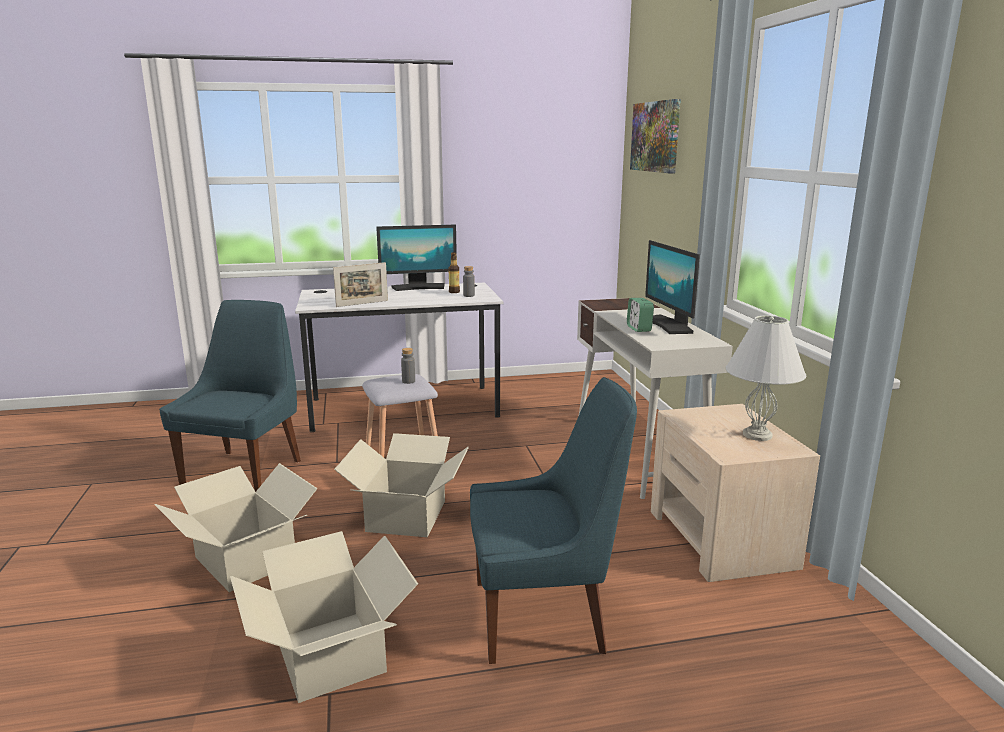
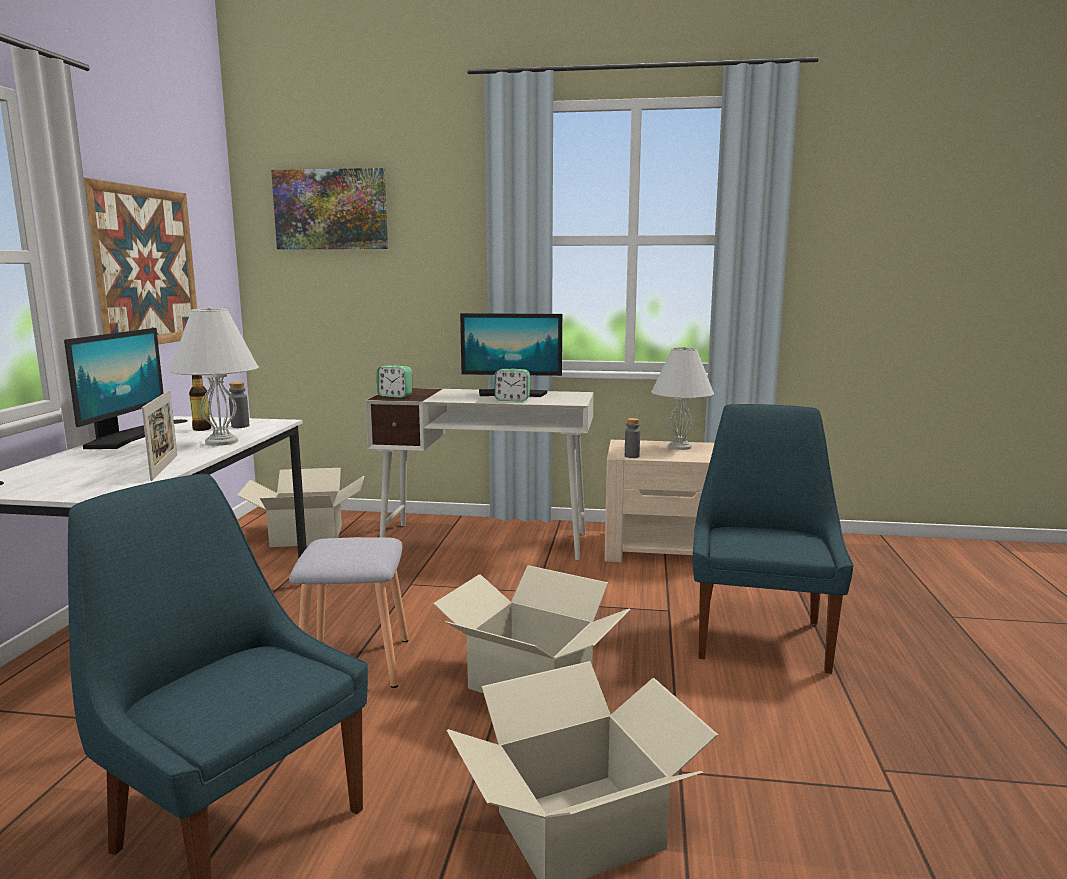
camera: 70 degrees left, 5 degrees down
cardboard box [230,531,418,703] -> cardboard box moved to [237,468,364,547]
grey bottle [401,348,415,384] -> grey bottle moved to [625,418,640,458]
none -> picture [84,177,197,345]
none -> white table lamp [169,306,259,446]
none -> alarm clock [377,365,412,398]

